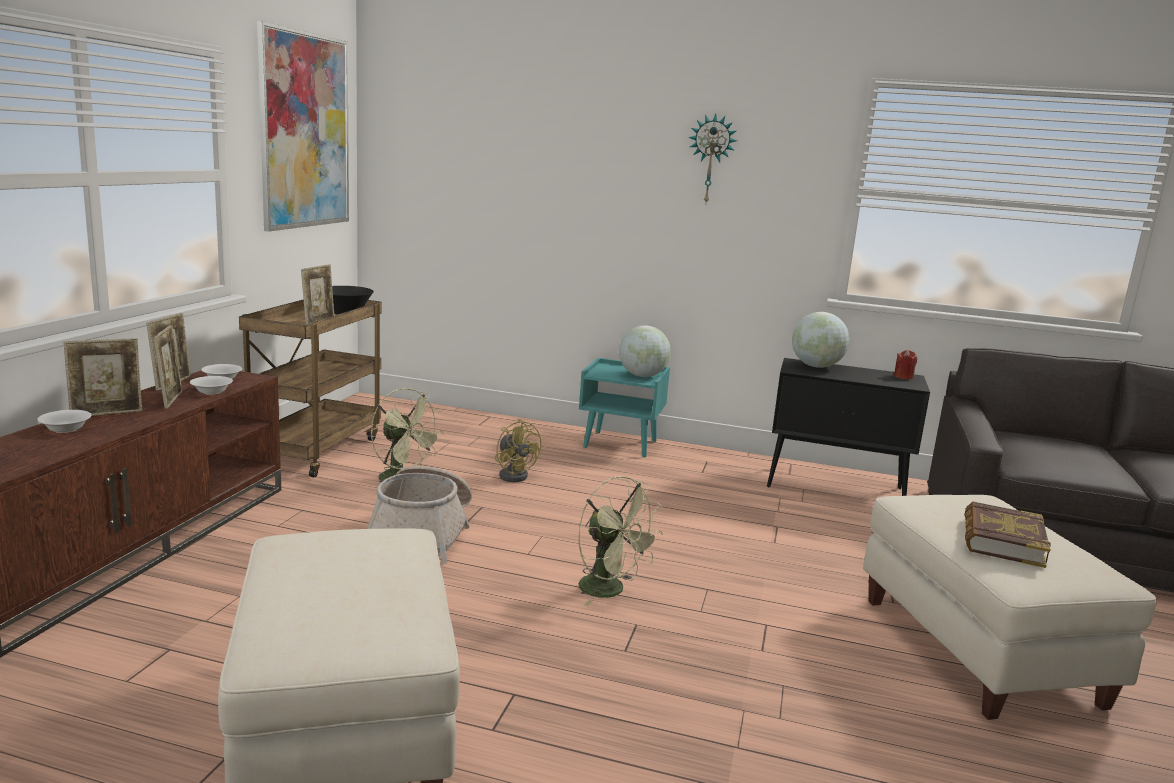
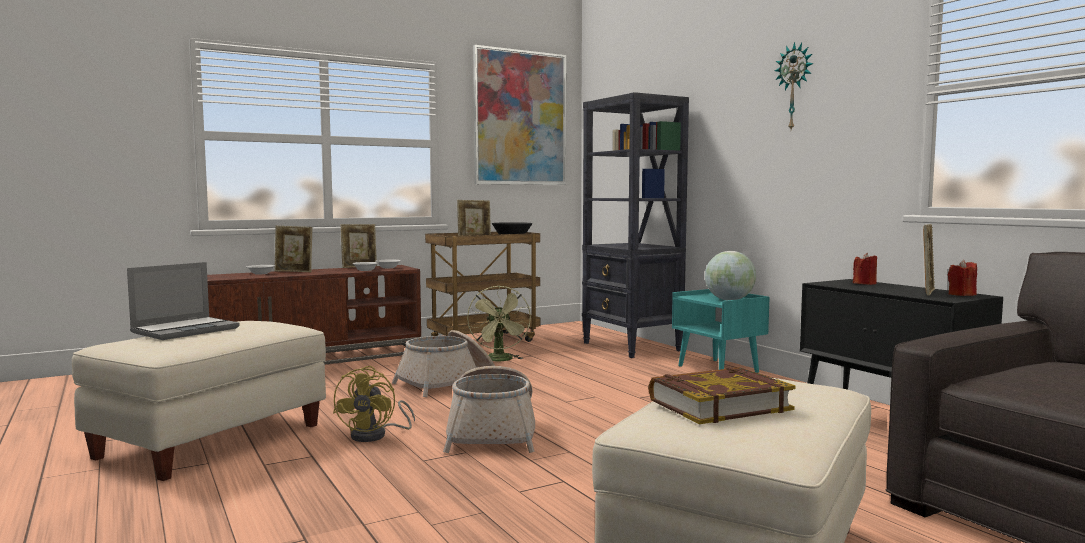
camera: 45 degrees right, 10 degrees down
picture frame [153,325,183,409] -> picture frame moved to [923,224,935,296]
yellow fan [495,419,541,482] -> yellow fan moved to [333,366,415,442]
green fan [578,476,663,606] -> basket [443,366,535,453]
globe [792,312,849,368] -> red candle [853,253,877,285]
none -> laptop [127,262,240,340]
none -> black bookcase [582,92,689,358]

